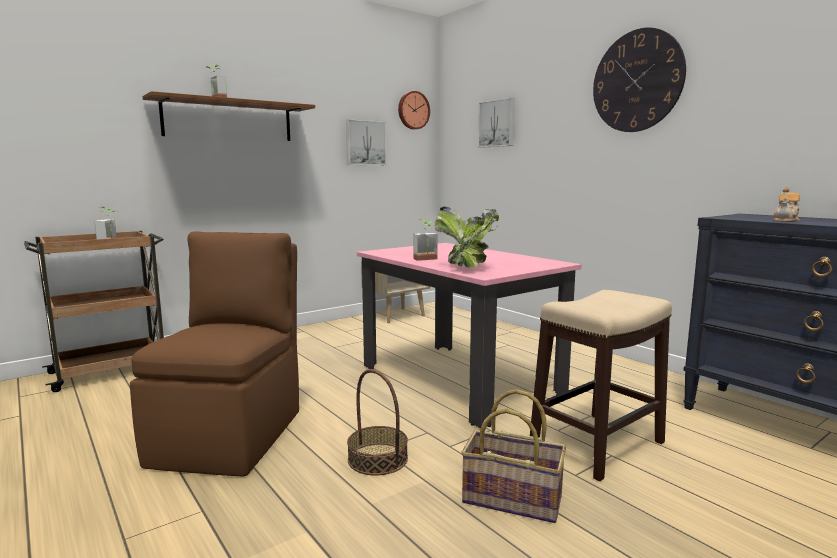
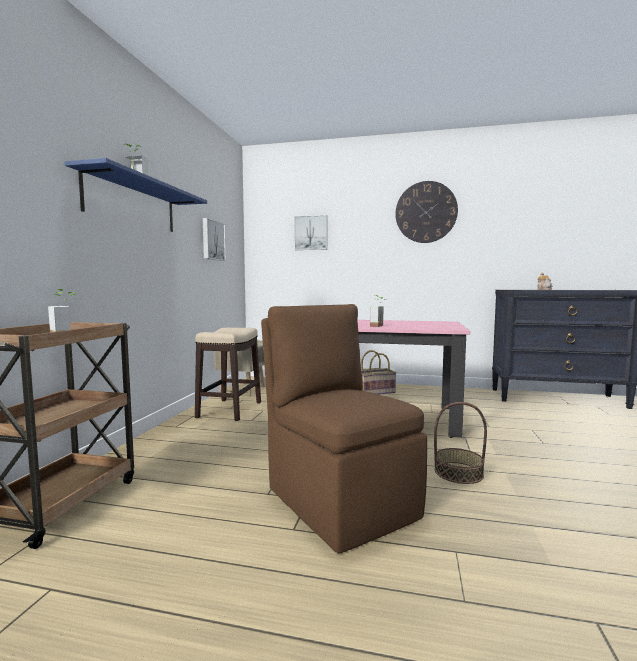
camera: 40 degrees left, 5 degrees down
brown shelf [143,91,315,141] -> blue shelf [65,158,207,232]
wall clock [398,91,430,130] -> none
potted plant [435,206,499,268] -> none
basket [461,389,566,523] -> basket moved to [361,350,397,395]
stool [530,290,672,481] -> stool moved to [195,328,261,421]

